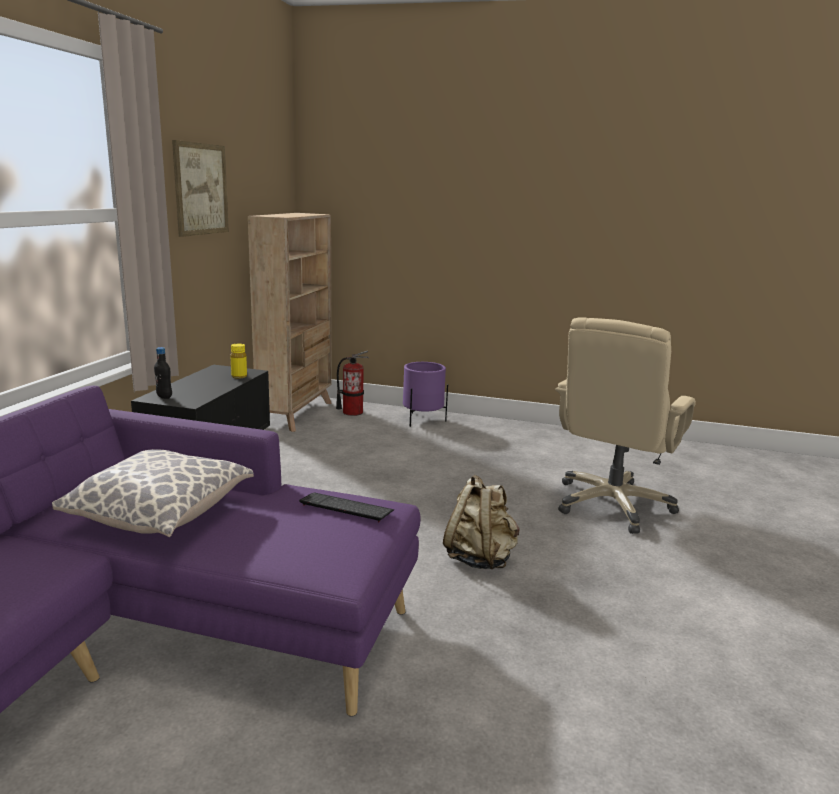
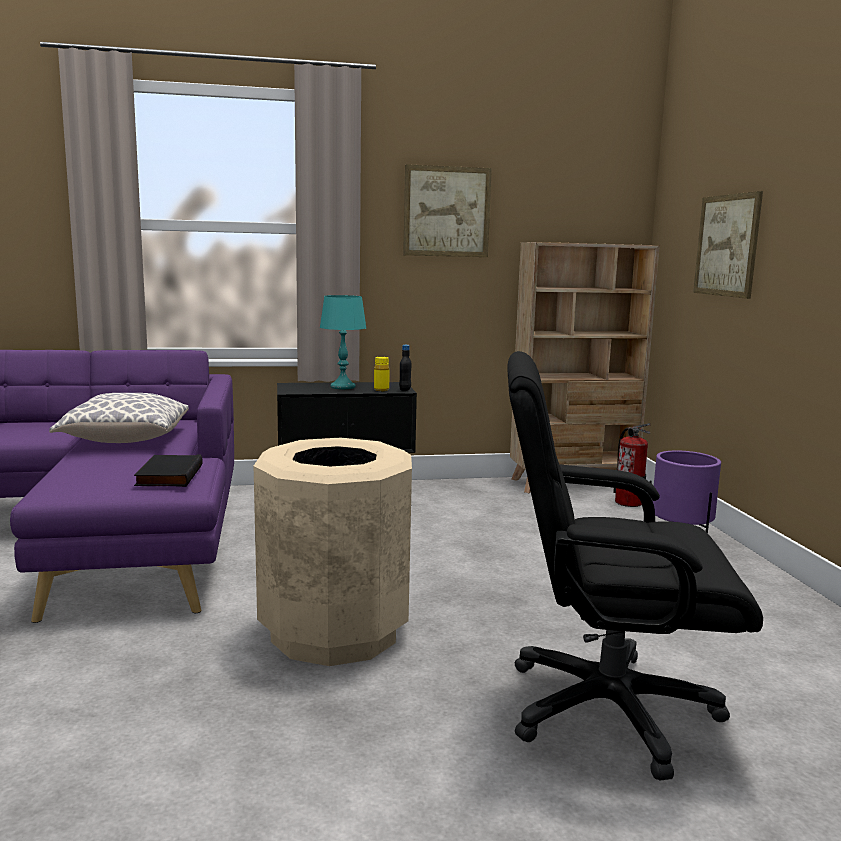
camera: 65 degrees right, 5 degrees down
black bottle [154,347,172,399] -> black bottle moved to [399,345,411,391]
keyboard [299,493,394,522] -> black book [134,455,203,487]
beige backpack [443,475,519,569] -> beige trash can [254,438,412,666]
beige office chair [555,317,696,534] -> black office chair [507,351,763,780]
none -> turquoise table lamp [320,295,367,389]
none -> picture [693,191,763,299]

